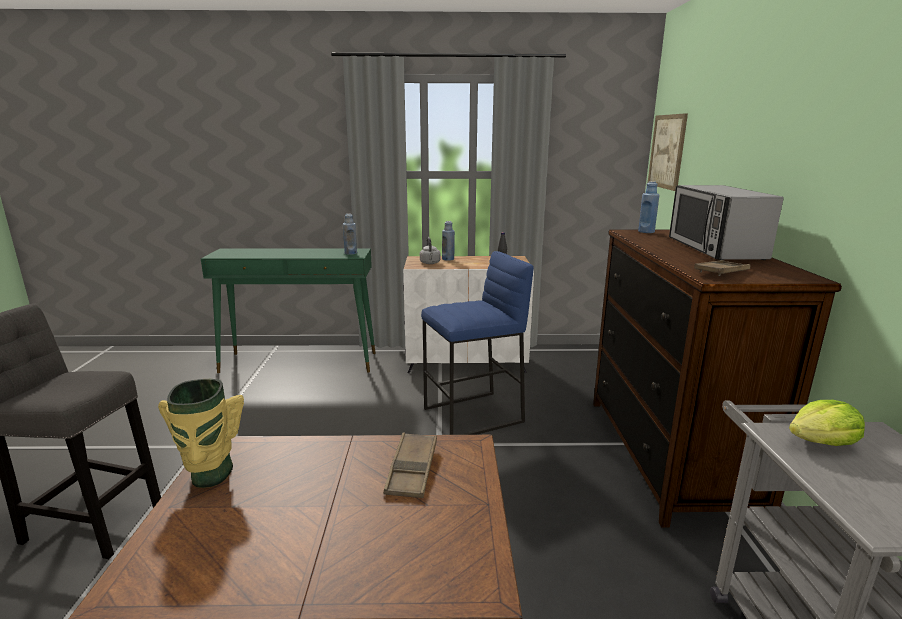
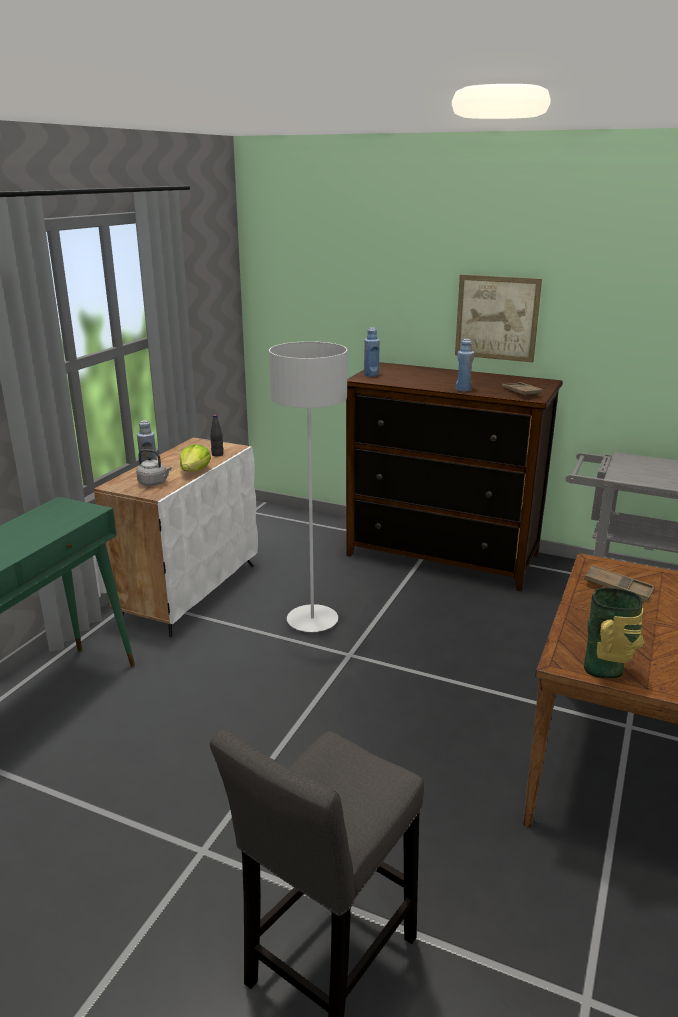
camera: 65 degrees left, 5 degrees up
blue bottle [343,214,357,255] -> blue bottle moved to [456,339,474,392]
blue stool [421,251,534,435] -> grey floor lamp [269,341,348,632]
picture [648,113,688,191] -> picture moved to [455,274,542,362]
microwave [669,185,784,260] -> none
lettuce [789,400,865,446] -> lettuce moved to [180,444,211,472]

